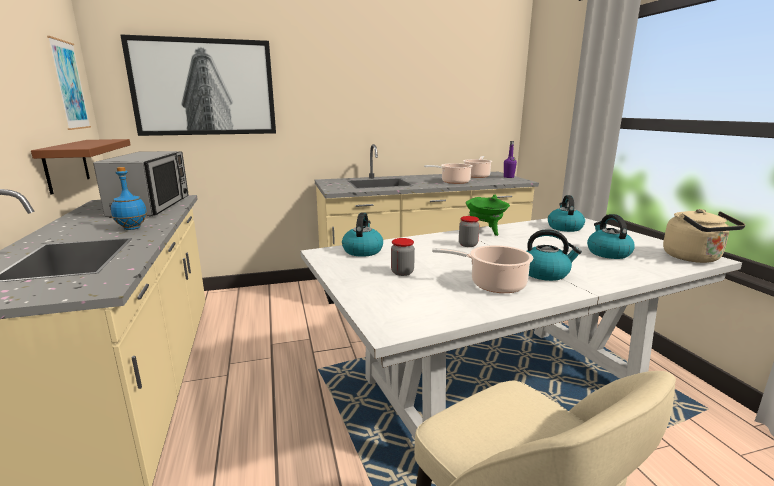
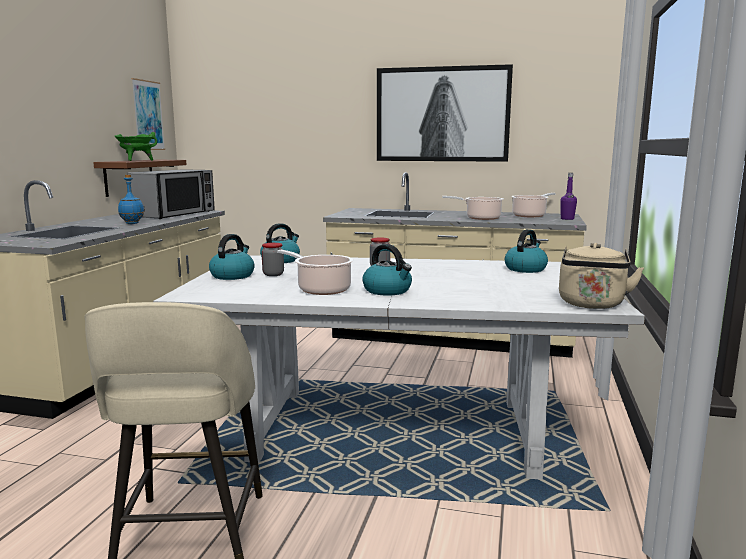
camera: 30 degrees right, 5 degrees down
picture [120,34,276,136] -> picture moved to [377,64,513,162]
green cooking pot [465,195,510,236] -> green cooking pot moved to [115,132,157,161]
kettle [587,214,635,259] -> kettle moved to [209,234,255,280]

